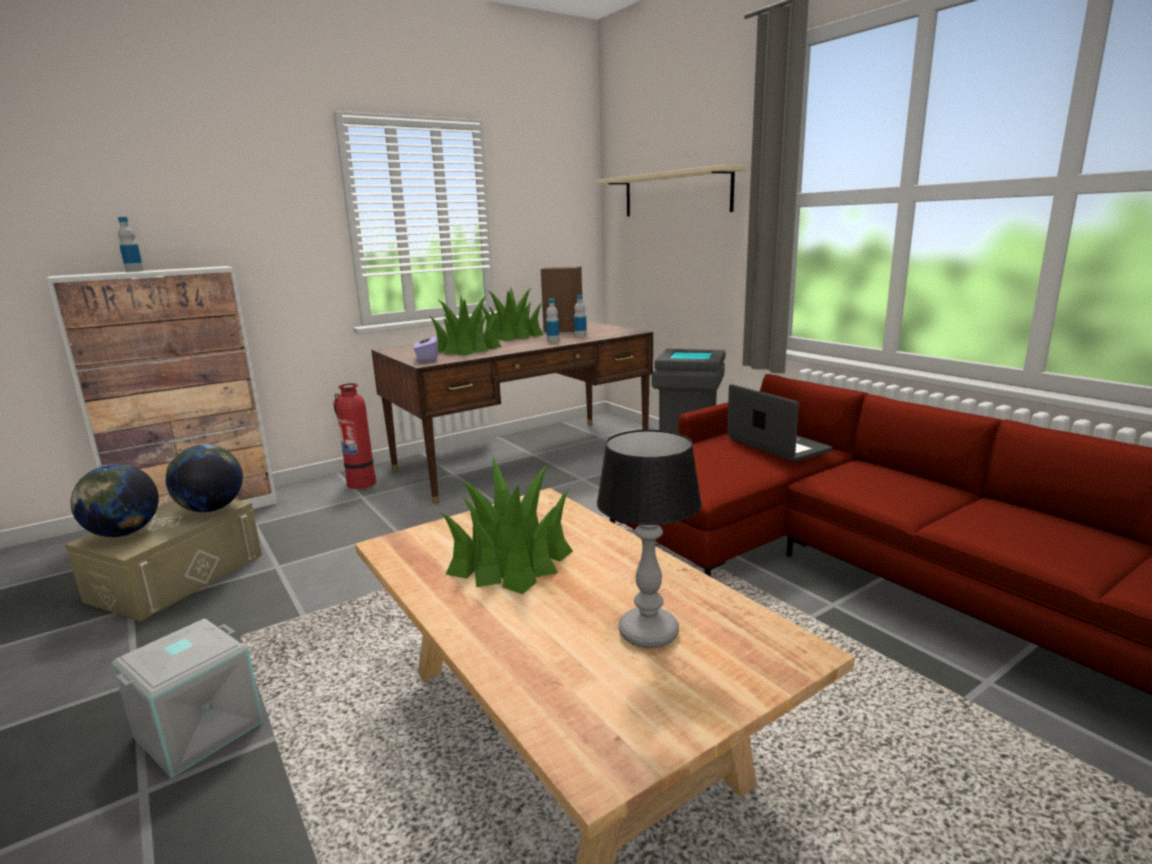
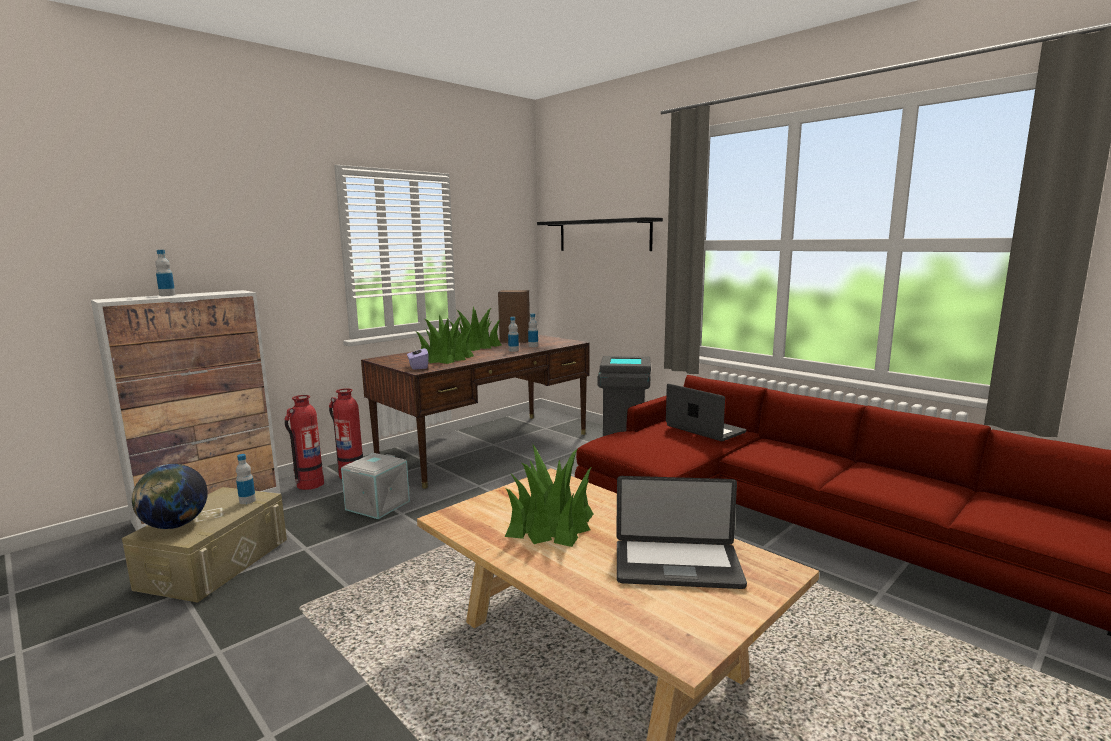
camera: 10 degrees left, 5 degrees down
grey storage box [112,619,264,778] -> grey storage box moved to [341,453,410,519]
globe [166,444,243,512] -> bottle [236,454,256,504]
beige shelf [596,165,747,217] -> black shelf [537,217,663,251]
table lamp [597,430,702,648] -> laptop [616,476,747,589]
none -> fire extinguisher [284,395,324,490]

